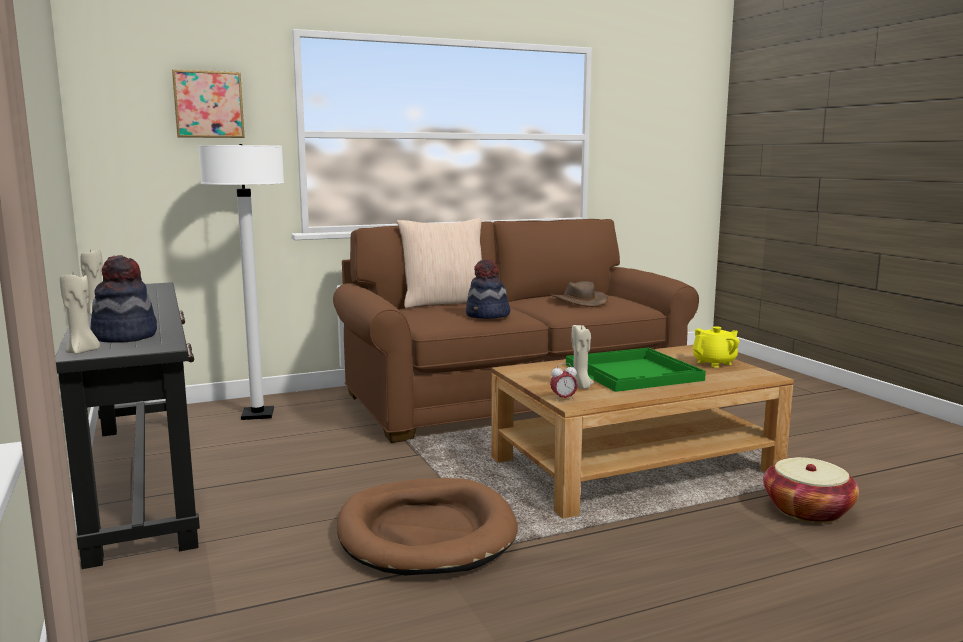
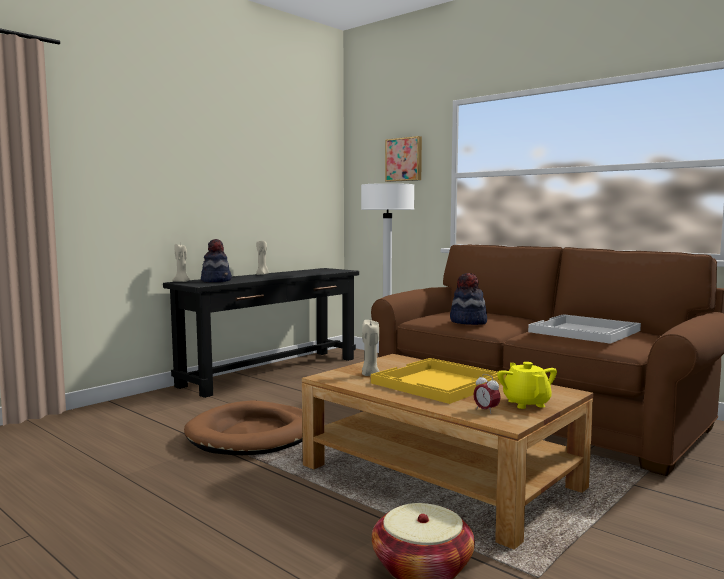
camera: 65 degrees right, 5 degrees down
beige pillow [397,218,482,308] -> none
brown hat [550,281,608,307] -> white tray [528,314,641,344]
alarm clock [550,363,578,401] -> alarm clock moved to [474,374,501,414]
green tray [566,348,706,392] -> yellow tray [371,358,506,404]
yellow teapot [692,326,740,368] -> yellow teapot turned 135 degrees counterclockwise [497,362,557,409]

